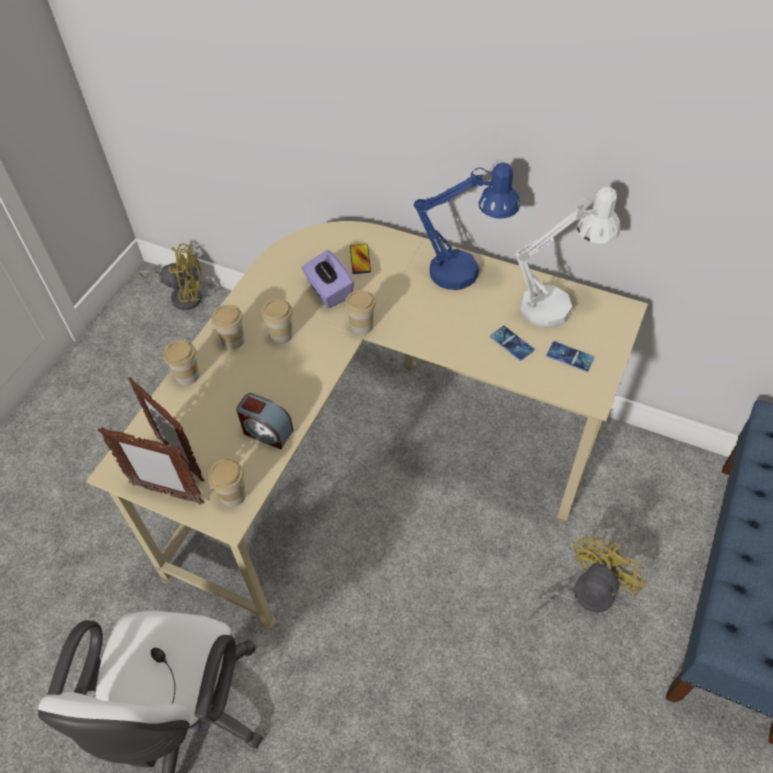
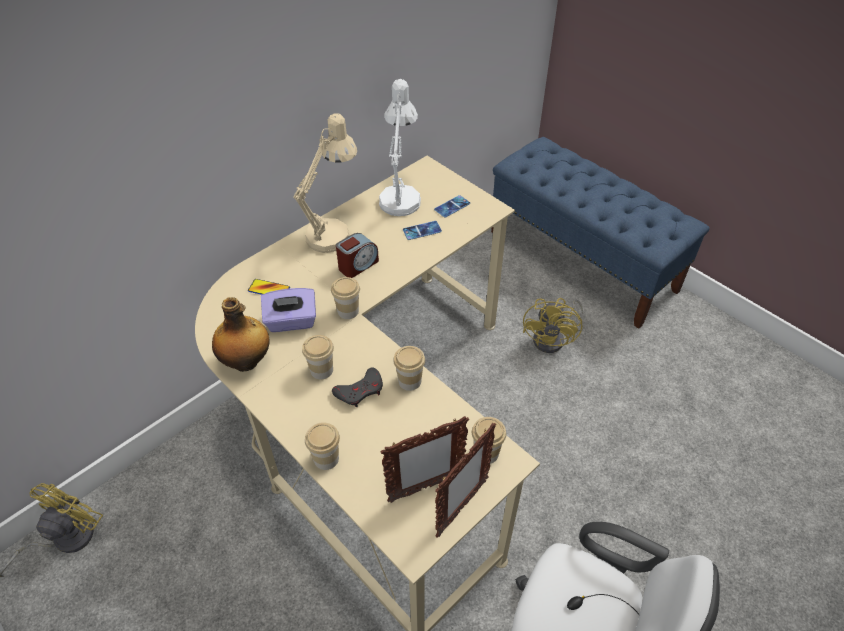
camera: 70 degrees left, 5 degrees down
cup [211,305,245,349] -> cup moved to [393,346,425,391]
alarm clock [236,393,293,449] -> alarm clock moved to [336,233,379,278]
blue table lamp [414,162,520,290] -> beige table lamp [293,113,357,253]
yellow fan [527,537,644,621] -> yellow fan turned 135 degrees counterclockwise [523,298,584,353]
none -> bottle [212,297,270,372]
none -> grey game controller [332,367,383,407]

